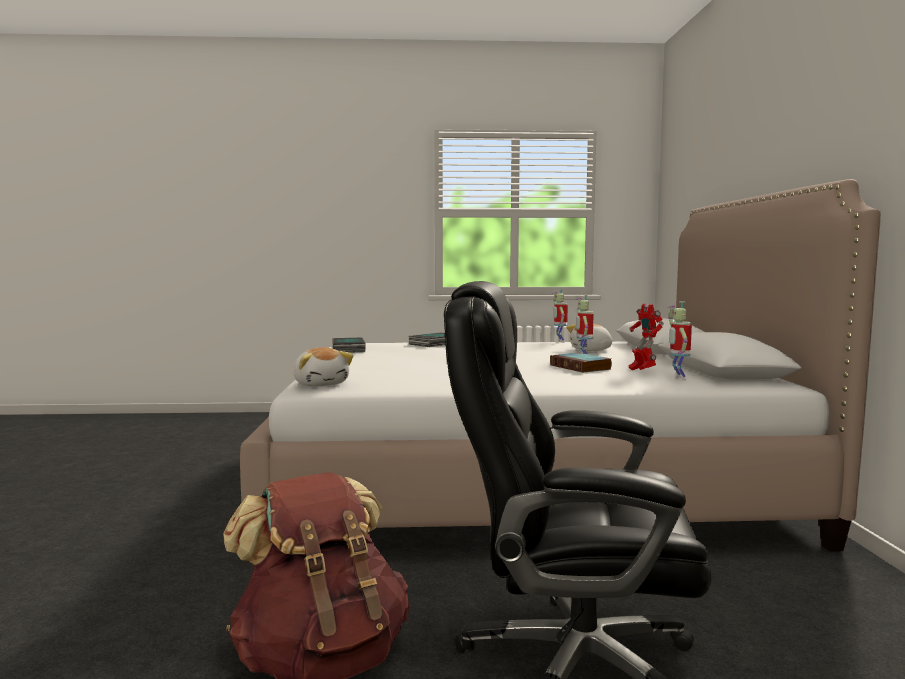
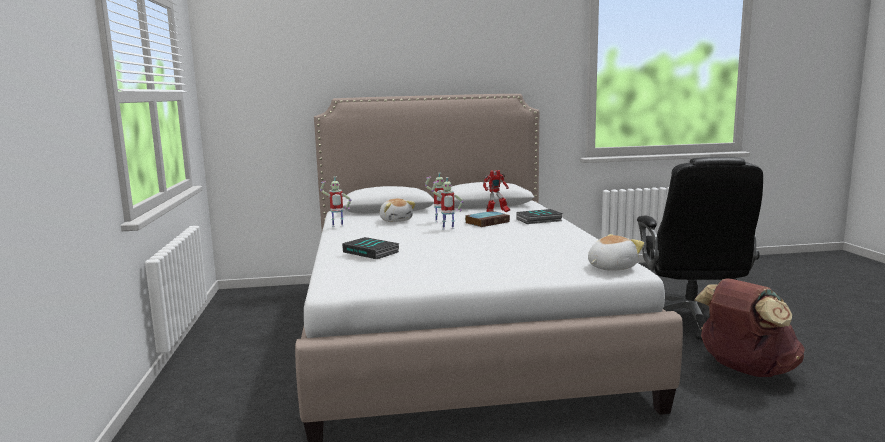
camera: 95 degrees left, 5 degrees up
book [332,338,366,353] -> book moved to [516,209,563,224]
toy robot [667,302,692,380] -> toy robot moved to [432,177,463,230]

